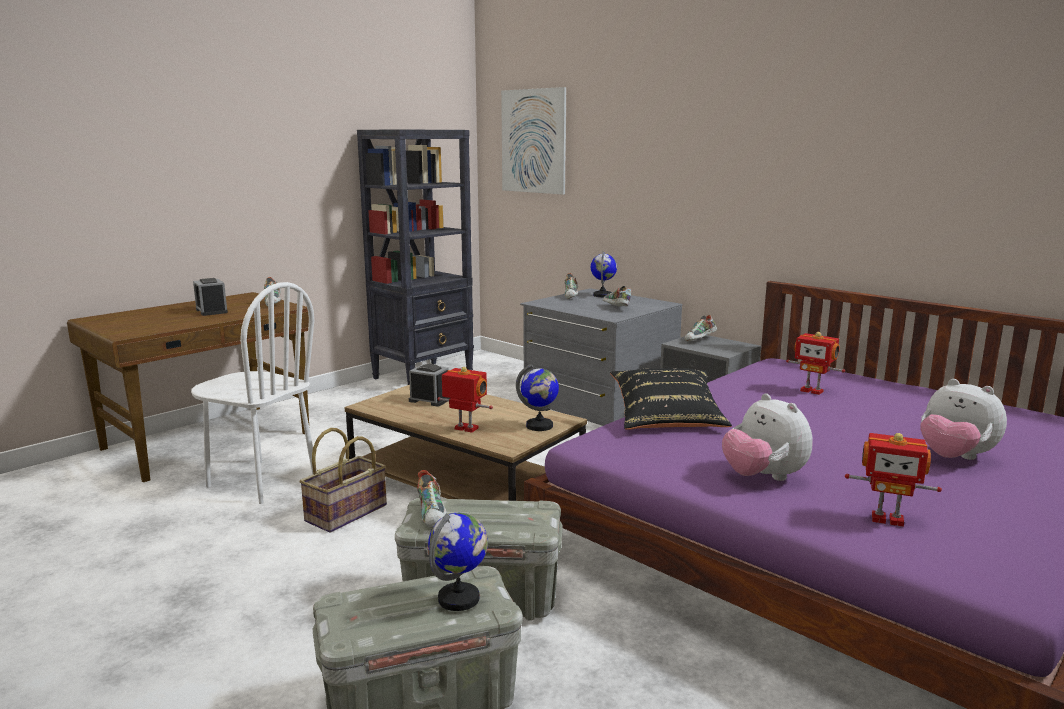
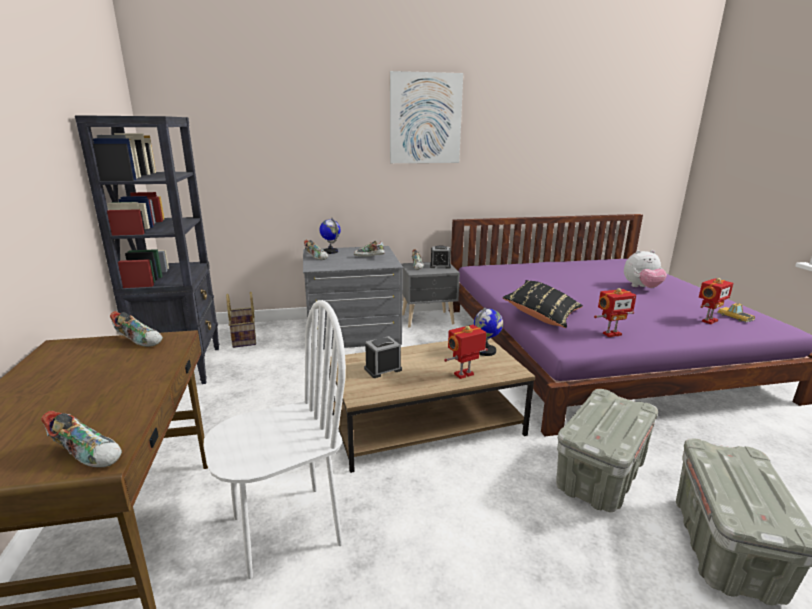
camera: 55 degrees left, 5 degrees up
alarm clock [193,278,228,316] -> alarm clock moved to [430,245,451,269]
basket [299,428,387,533] -> basket moved to [226,292,256,348]
shoe [417,470,447,528] -> shoe moved to [41,411,122,467]
globe [428,513,488,611] -> none
picture [501,87,566,195] -> picture moved to [390,71,463,163]
plush toy [722,393,813,481] -> none
toy robot [786,332,845,395] -> toy robot moved to [594,288,636,337]
none -> toy car [717,303,755,323]

